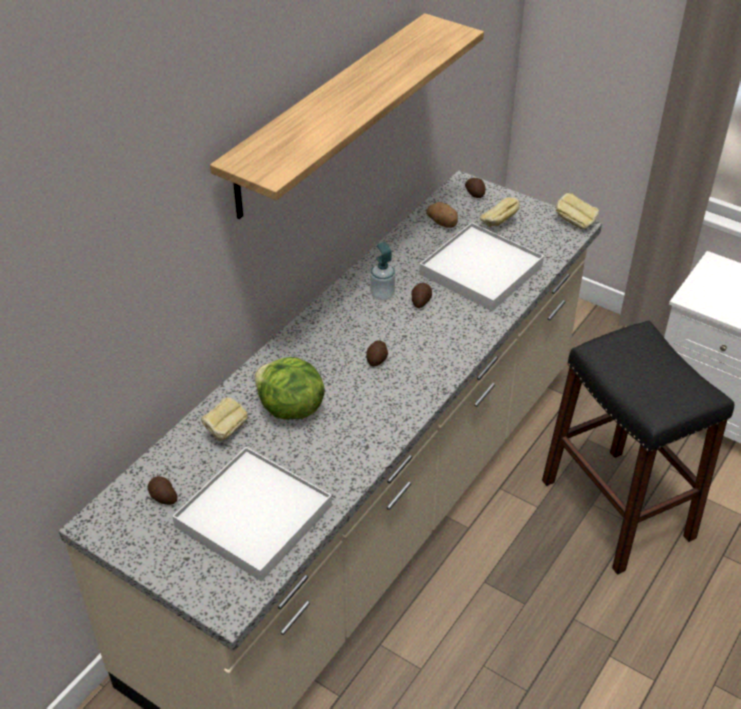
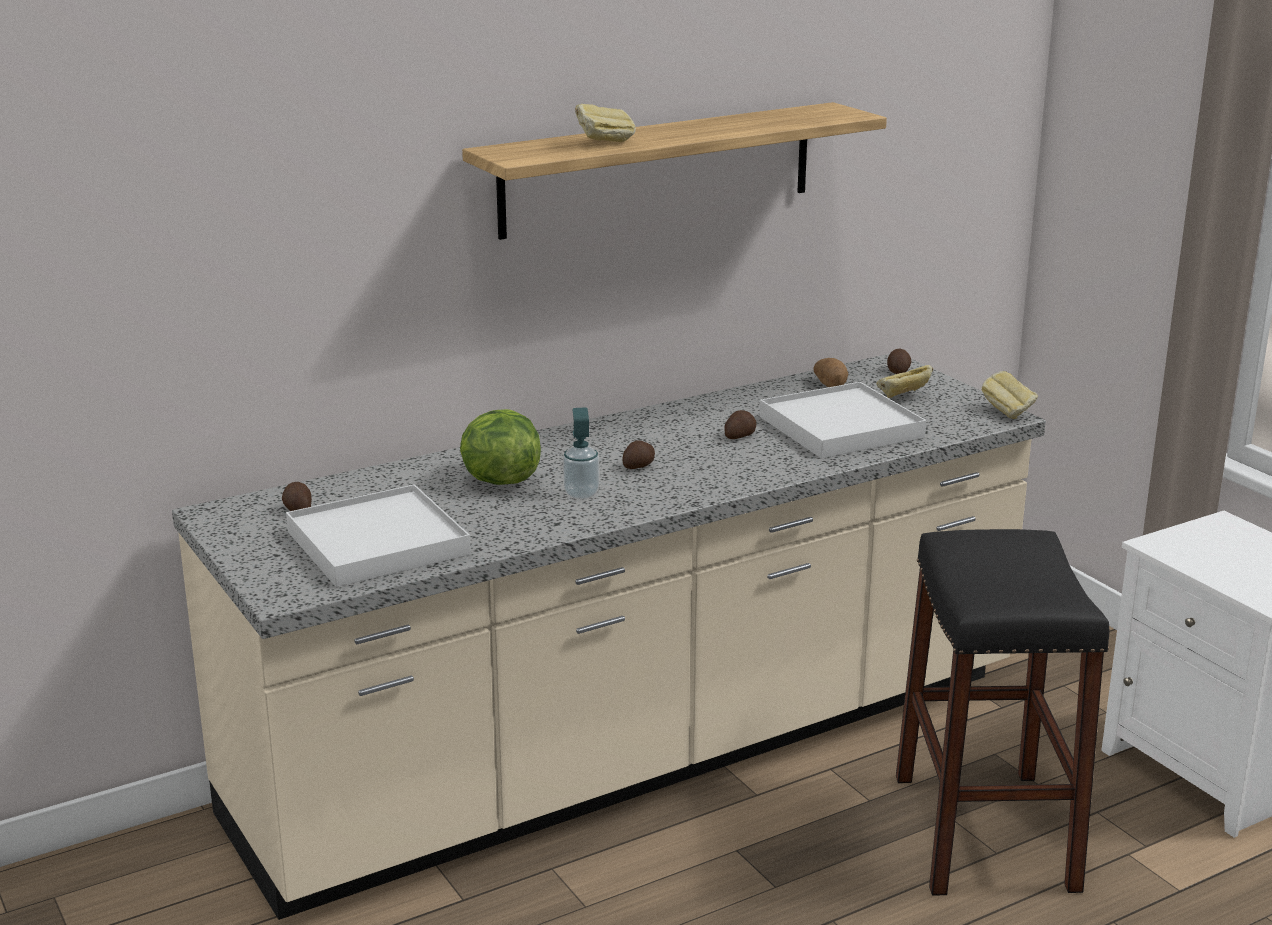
camera: 25 degrees right, 20 degrees down
bread [201,398,248,441] -> bread moved to [575,104,636,142]
soap dispenser [370,242,395,301] -> soap dispenser moved to [563,408,599,500]

